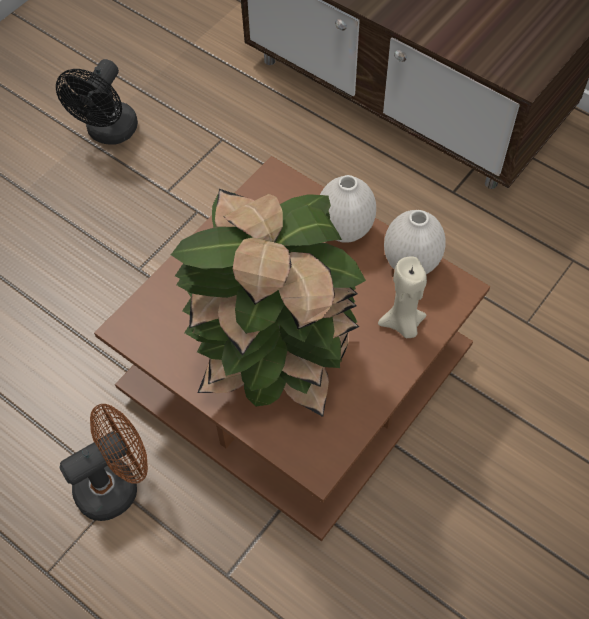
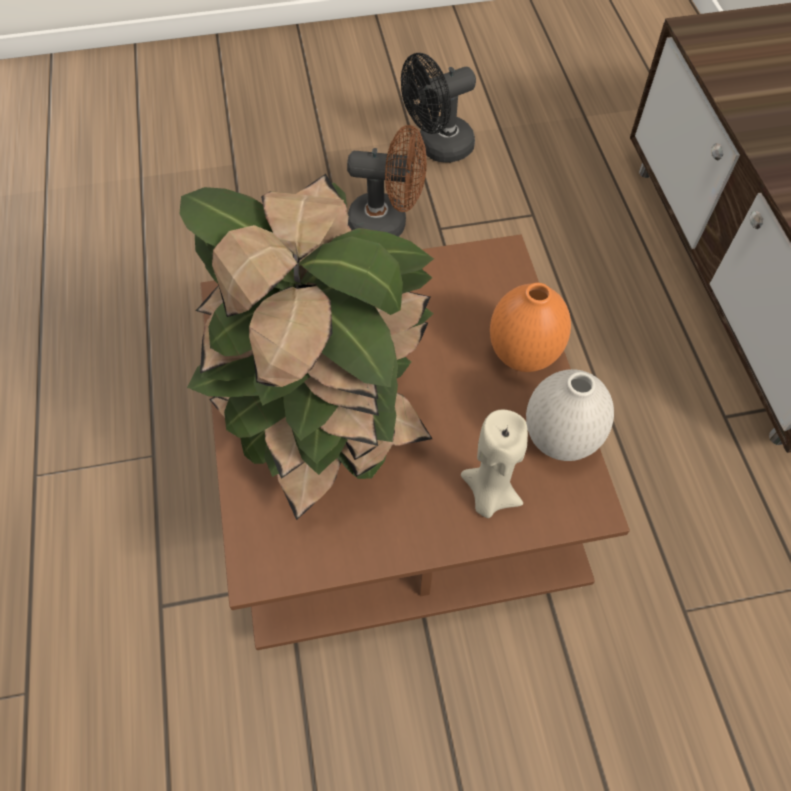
camera: 40 degrees right, 0 degrees up
brown fan [59,404,148,521] -> brown fan moved to [347,125,427,237]
white vase [320,175,376,243] -> orange vase [490,283,571,372]

